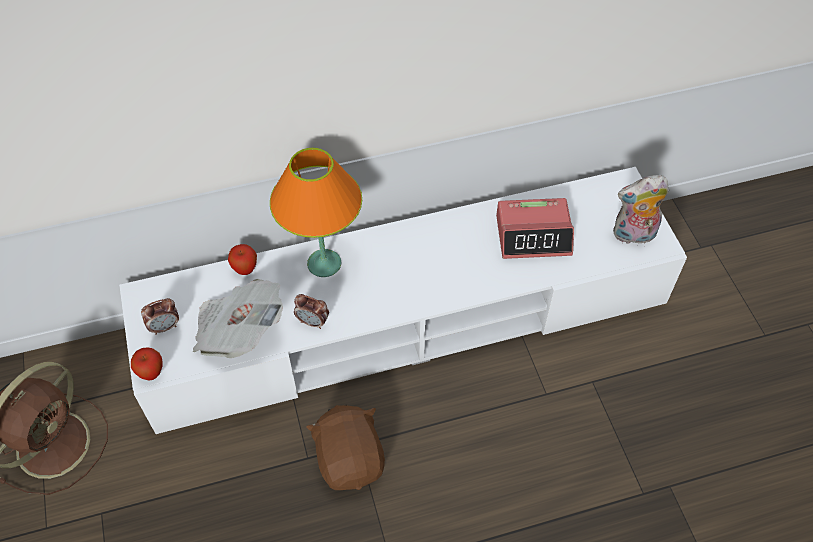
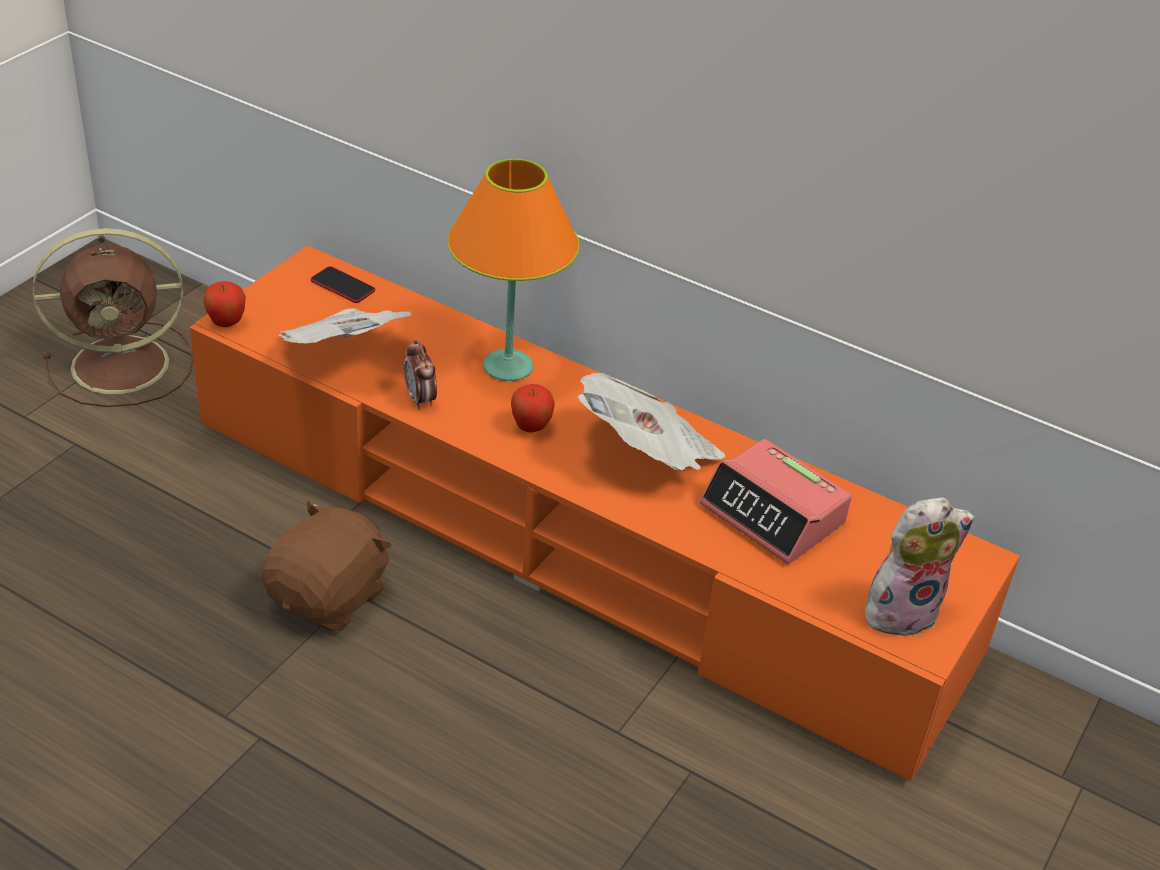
camera: 45 degrees right, 15 degrees down
white tv stand [119,167,687,434] -> orange tv stand [190,245,1020,781]
alarm clock [141,298,179,335] -> none
apple [228,244,257,275] -> apple moved to [511,384,555,432]
plush toy [613,175,669,244] -> plush toy turned 120 degrees clockwise [865,498,975,637]
none -> phone [311,266,375,303]
none -> newspaper [577,373,725,471]

